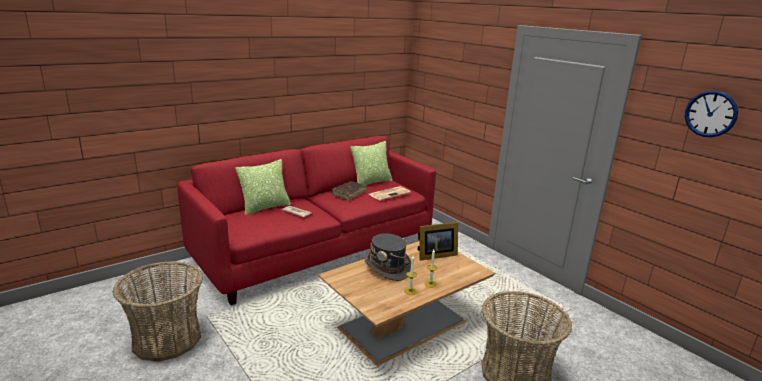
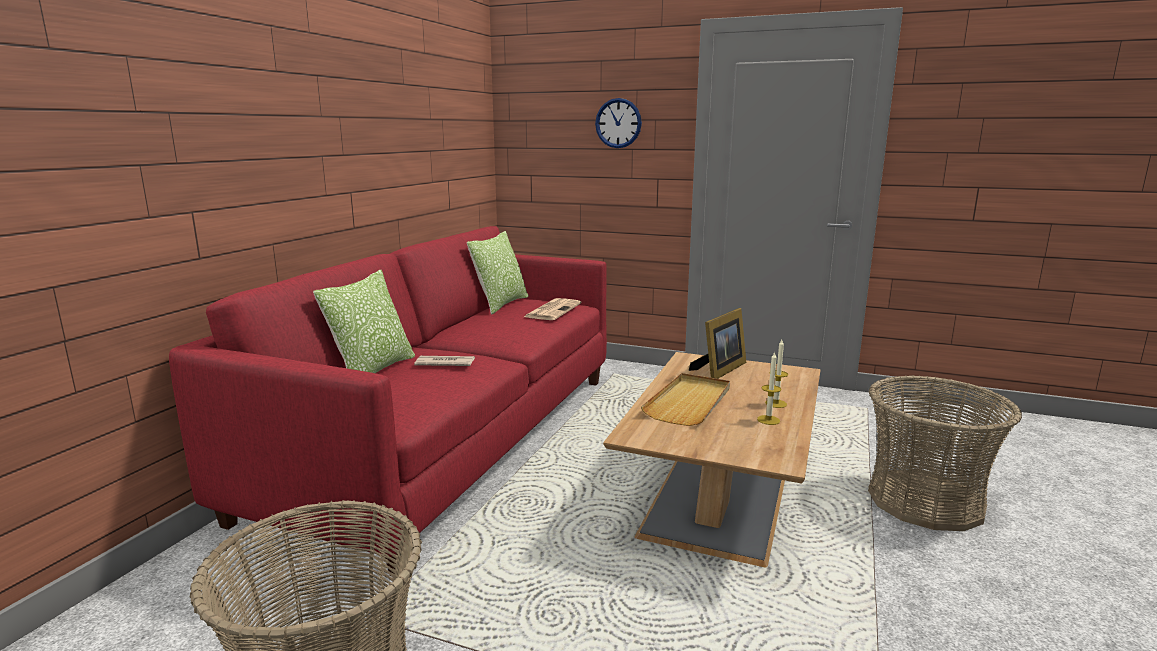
camera: 30 degrees left, 5 degrees down
brown book [331,182,367,200] -> none
grey hat [365,233,411,281] -> beige tray [641,373,730,426]
wall clock [685,91,738,137] -> wall clock moved to [595,98,642,148]

